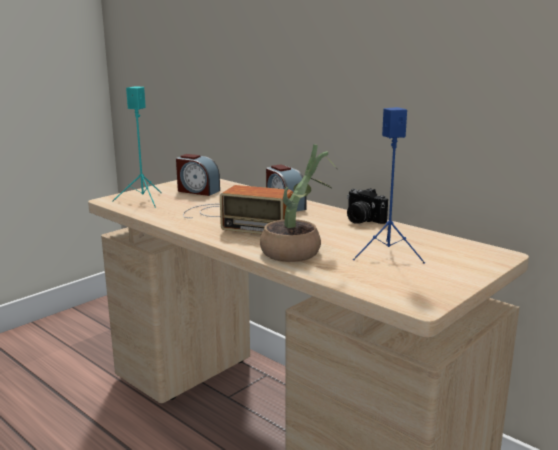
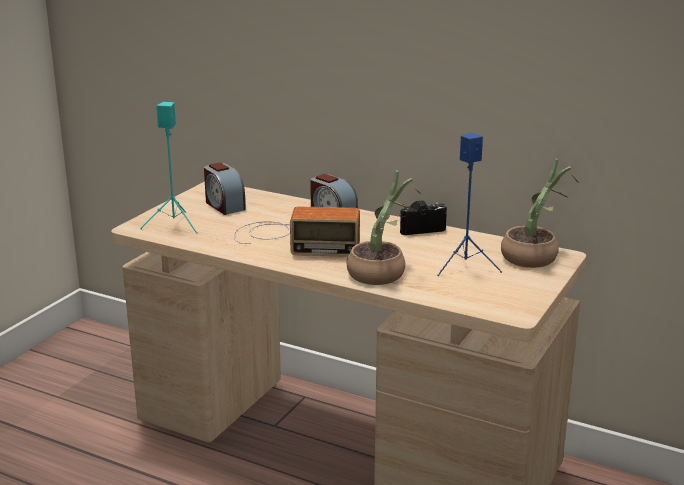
camera: 15 degrees left, 5 degrees up
alarm clock [176,154,220,196] -> alarm clock turned 45 degrees clockwise [204,162,246,215]
camera [347,188,388,224] -> camera turned 135 degrees clockwise [399,200,447,235]
none -> potted plant [501,159,578,268]

